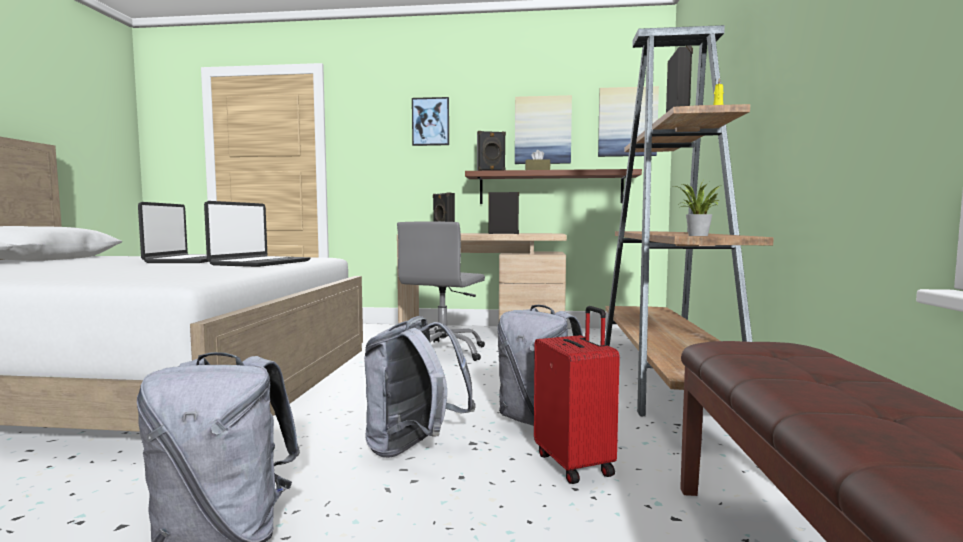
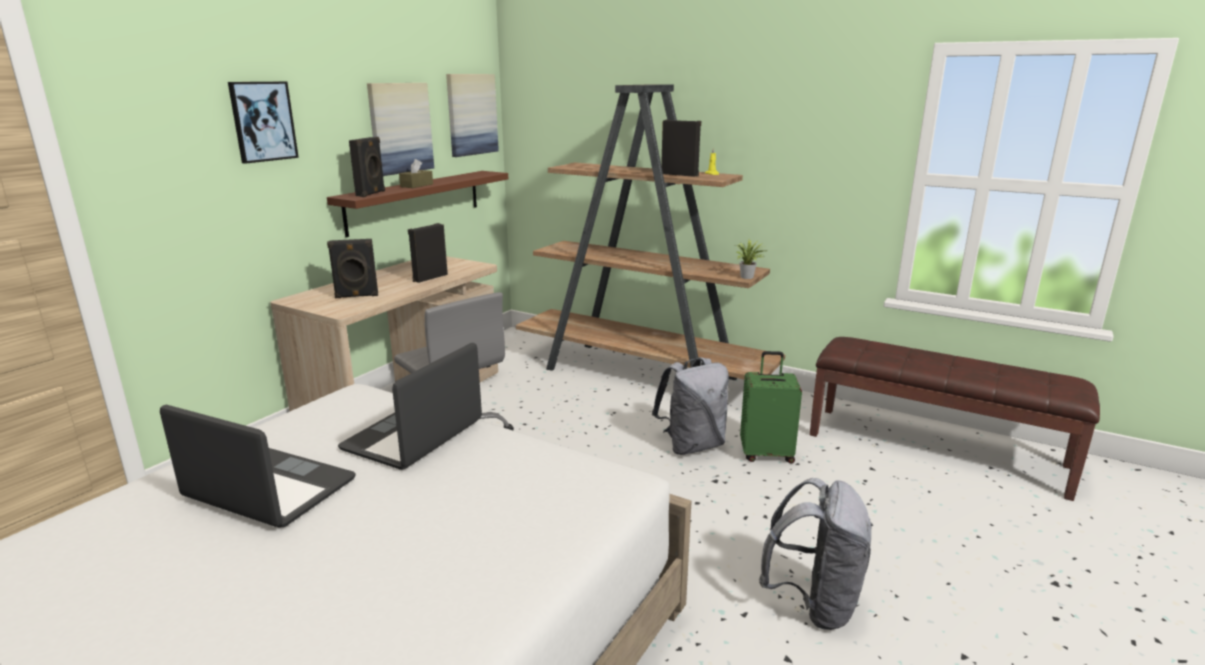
camera: 65 degrees left, 15 degrees up
laptop [204,201,310,267] -> laptop turned 105 degrees counterclockwise [338,343,482,470]
grey backpack [364,316,476,458] -> none
red suitcase [534,306,620,484] -> green suitcase [740,351,802,464]

